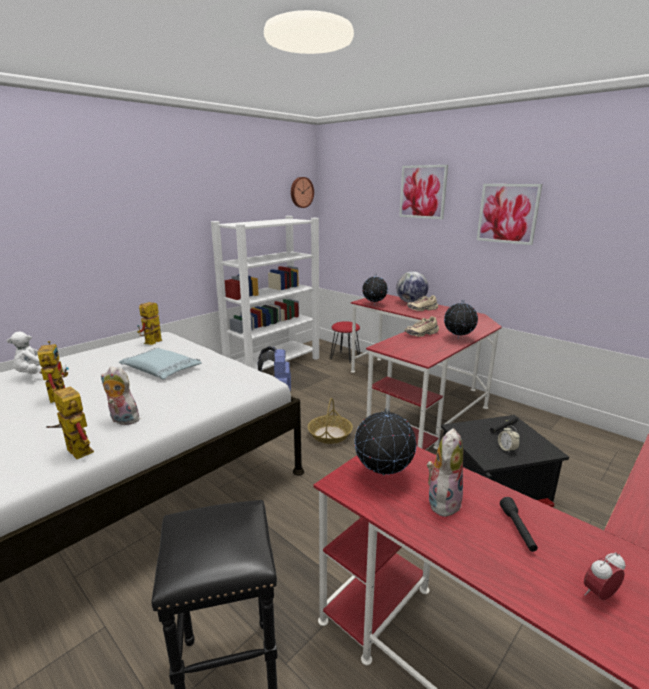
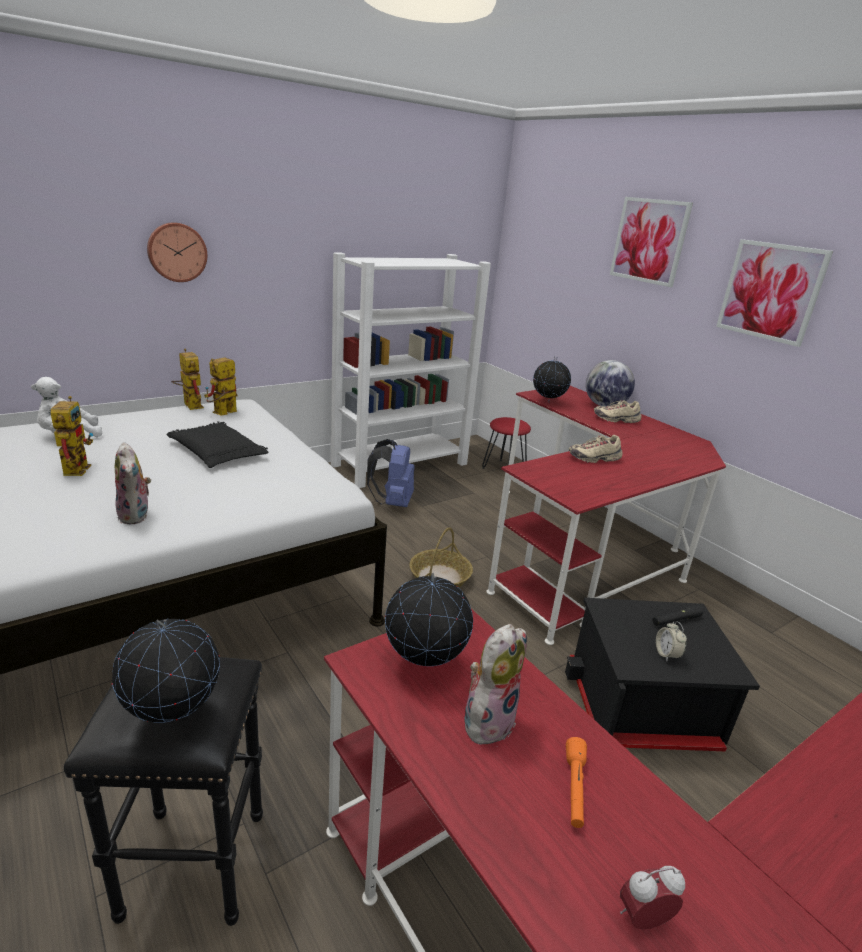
camera: 10 degrees right, 5 degrees up
toy robot [46,384,94,459] -> toy robot moved to [171,349,204,410]
plush toy [101,366,139,425] -> plush toy turned 150 degrees counterclockwise [115,442,151,525]
blue pillow [119,347,201,380] -> black pillow [166,421,268,468]
wall clock [291,177,314,208] -> wall clock moved to [147,222,207,282]
globe [444,300,478,339] -> globe moved to [112,619,220,723]
black flashlight [500,497,538,552] -> orange flashlight [566,737,587,828]

